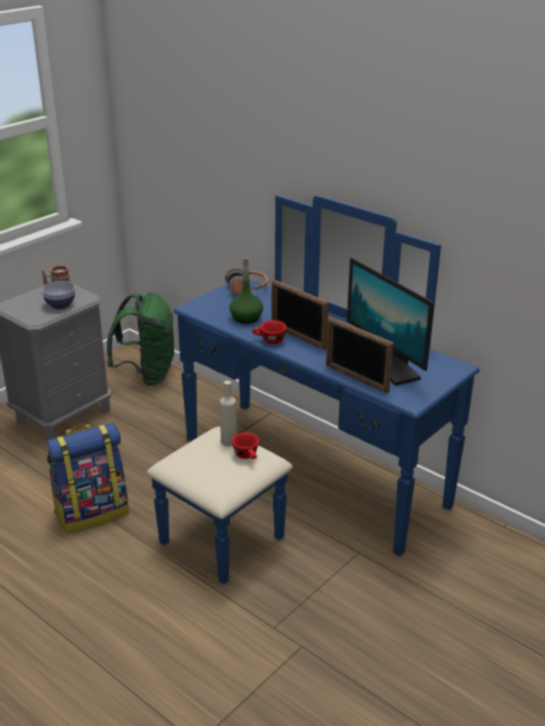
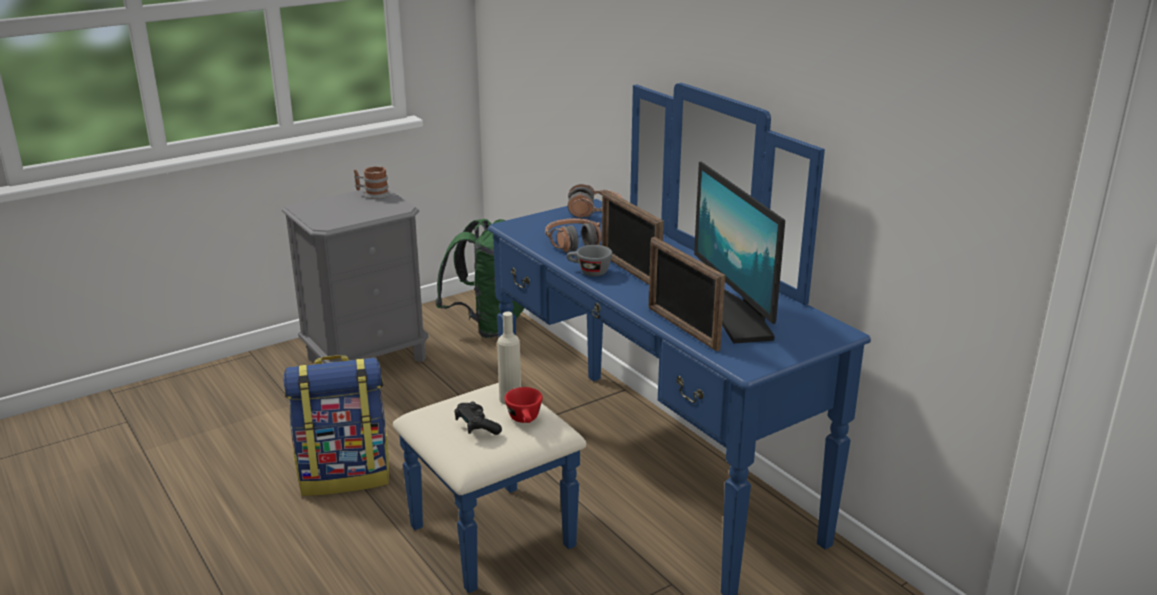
camera: 15 degrees right, 5 degrees down
bowl [42,281,75,309] -> none
green bottle [229,258,263,324] -> headphones [545,218,602,253]
red cup [252,320,287,344] -> grey cup [567,245,612,276]
none -> black game controller [455,402,502,435]

